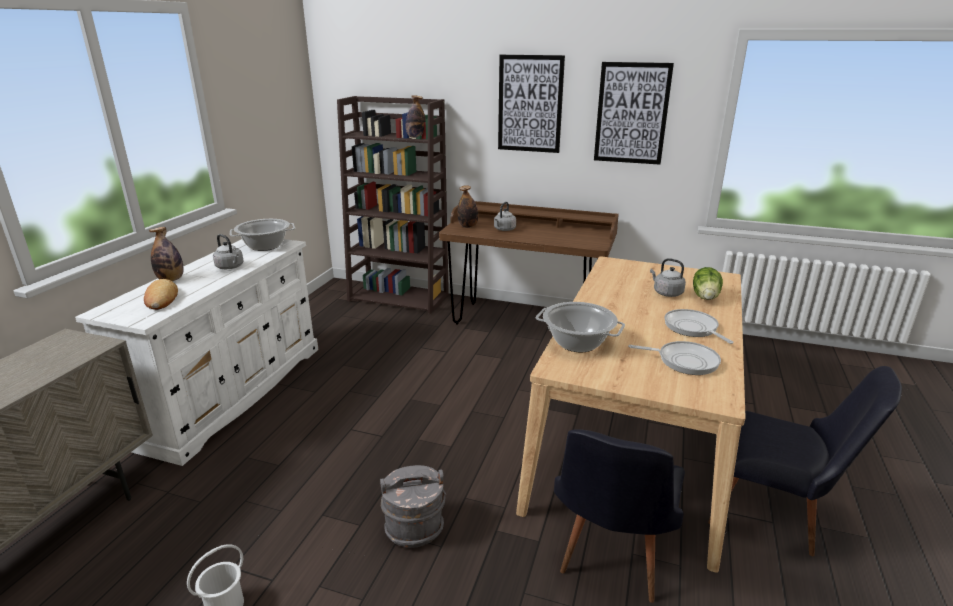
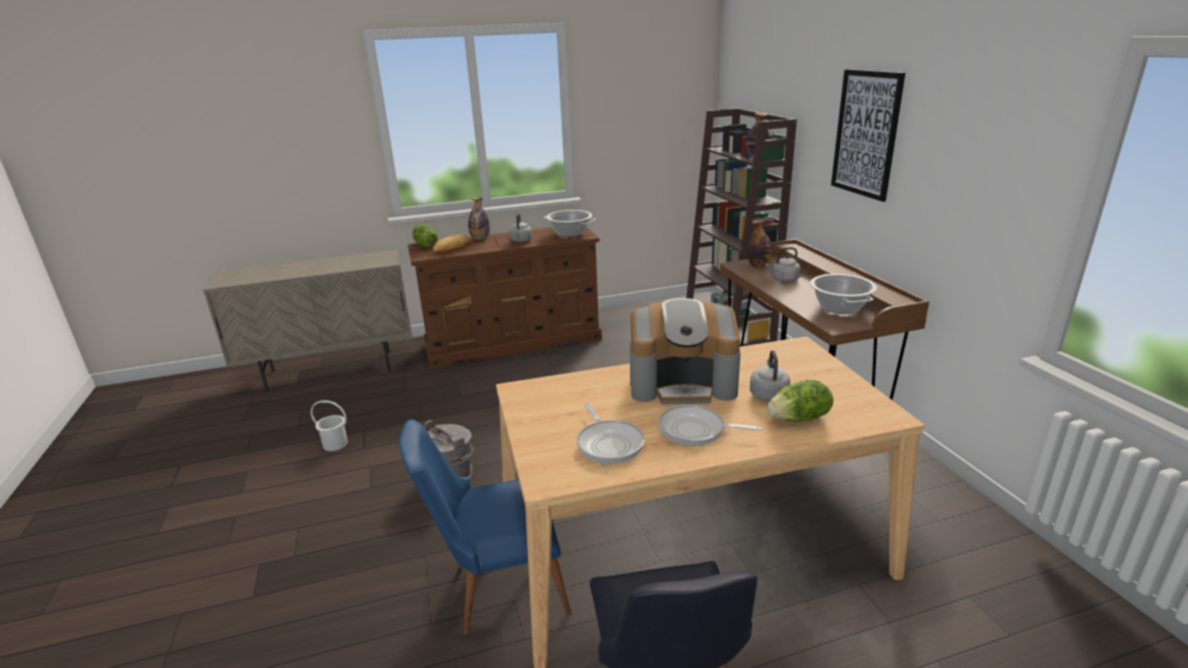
camera: 55 degrees right, 0 degrees up
white dresser [75,239,319,466] -> brown dresser [408,227,602,369]
cooking pot [536,302,625,352] -> cooking pot moved to [810,274,877,314]
black chair [554,429,685,603] -> blue chair [399,420,572,635]
picture [594,62,674,165] -> none
frying pan [664,309,733,344] -> frying pan turned 105 degrees counterclockwise [658,405,762,446]
none -> lettuce [412,224,438,247]
none -> coffee machine [630,298,741,404]

